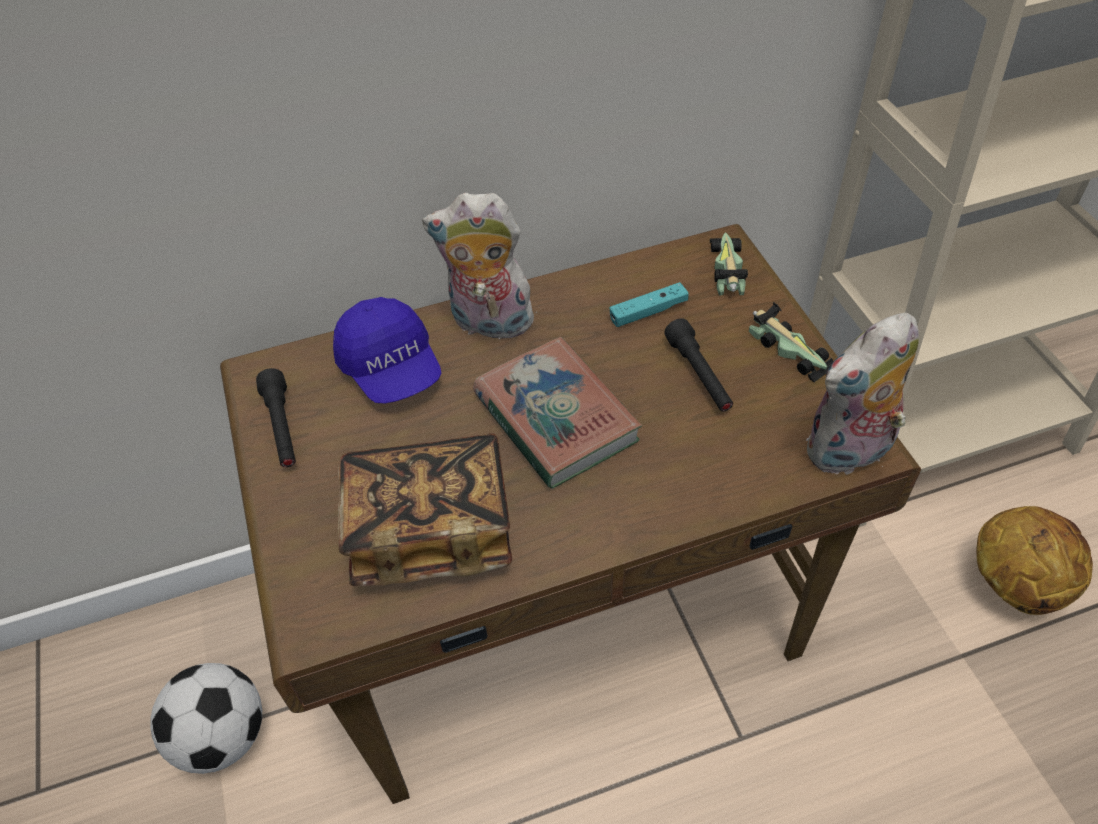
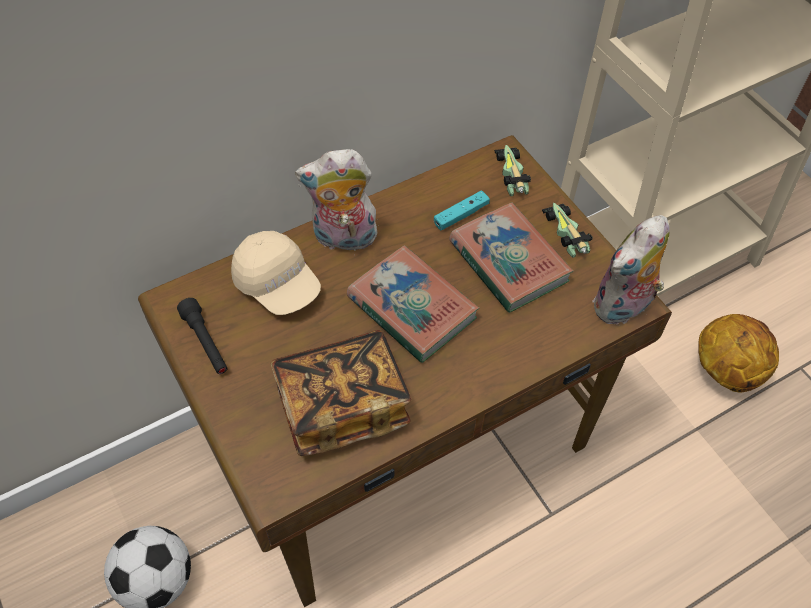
camera: 15 degrees left, 5 degrees up
blue cap [333,297,442,404] -> beige cap [231,231,321,315]
black flashlight [665,318,733,411] -> book [449,202,573,313]
toy car [749,302,833,383] -> toy car turned 150 degrees counterclockwise [542,203,593,258]

